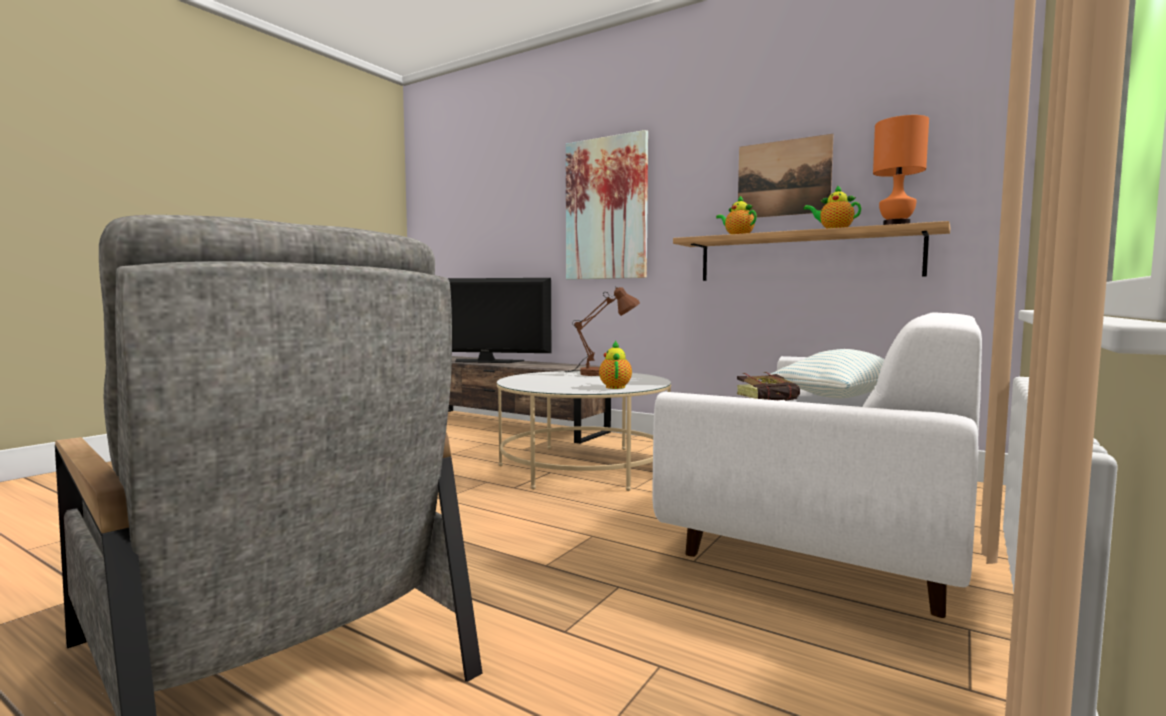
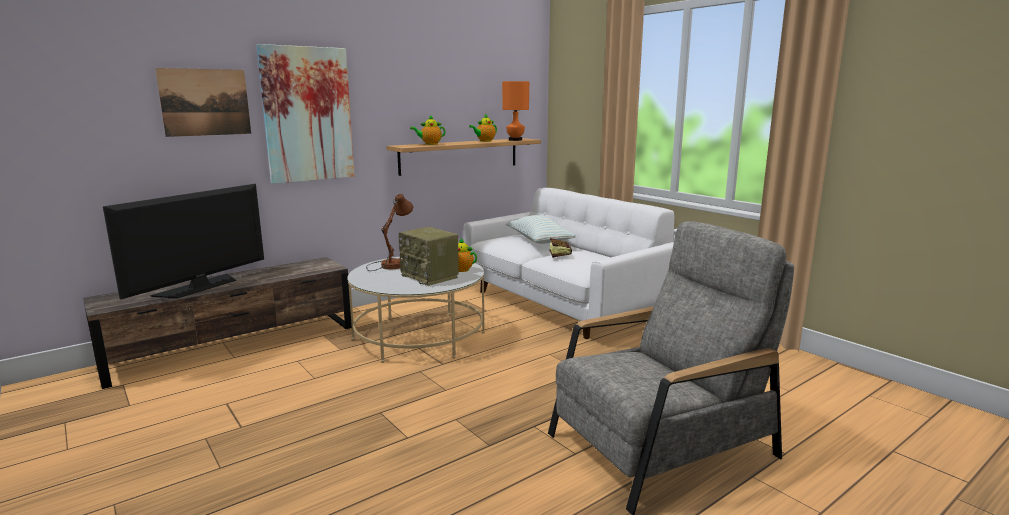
camera: 70 degrees left, 10 degrees up
picture [738,134,833,218] -> picture moved to [155,68,251,137]
none -> radio [399,227,459,286]

